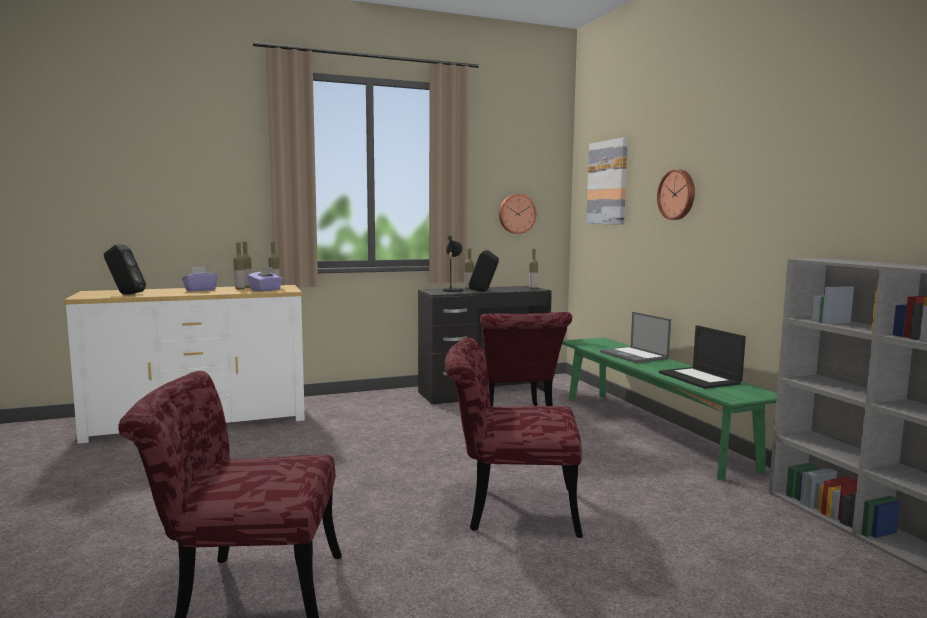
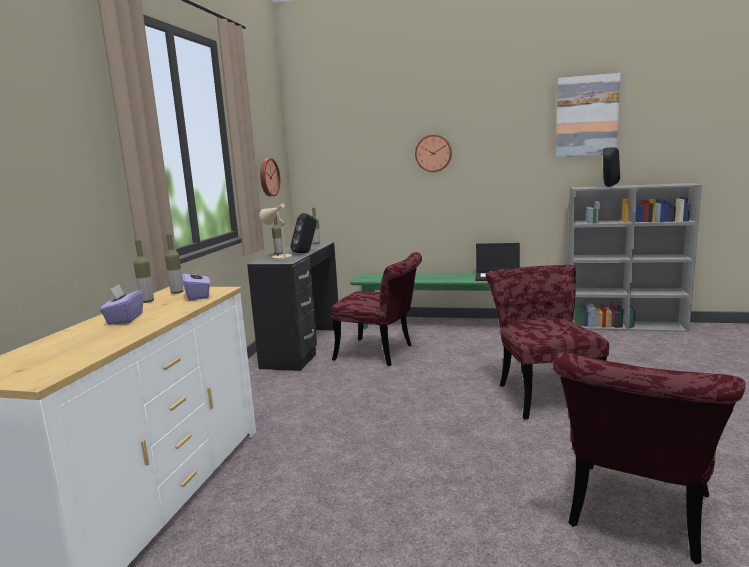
camera: 55 degrees left, 5 degrees up
black speaker [104,244,146,295] -> black speaker moved to [603,148,620,187]
bottle [233,242,245,289] -> none
black table lamp [443,236,463,293] -> beige table lamp [259,203,295,260]
red chair [444,337,583,538] -> red chair turned 135 degrees clockwise [486,265,609,420]
picture [586,137,628,225] -> picture moved to [556,73,621,157]
laptop [600,312,671,363] -> none

